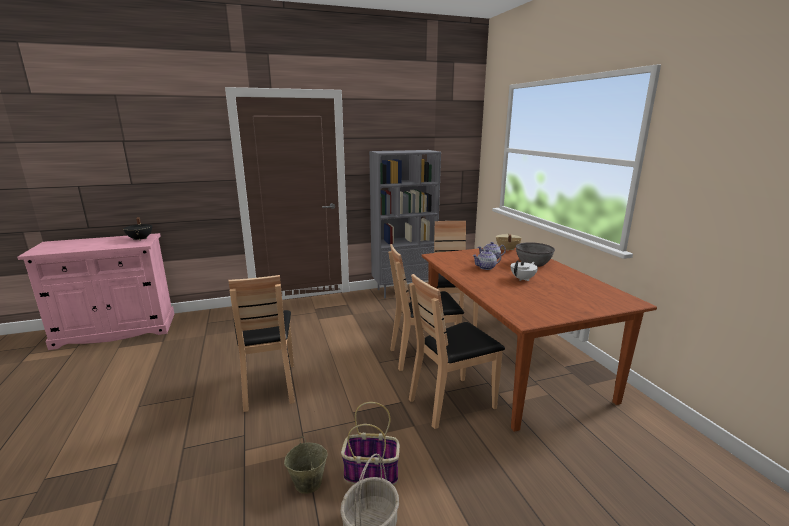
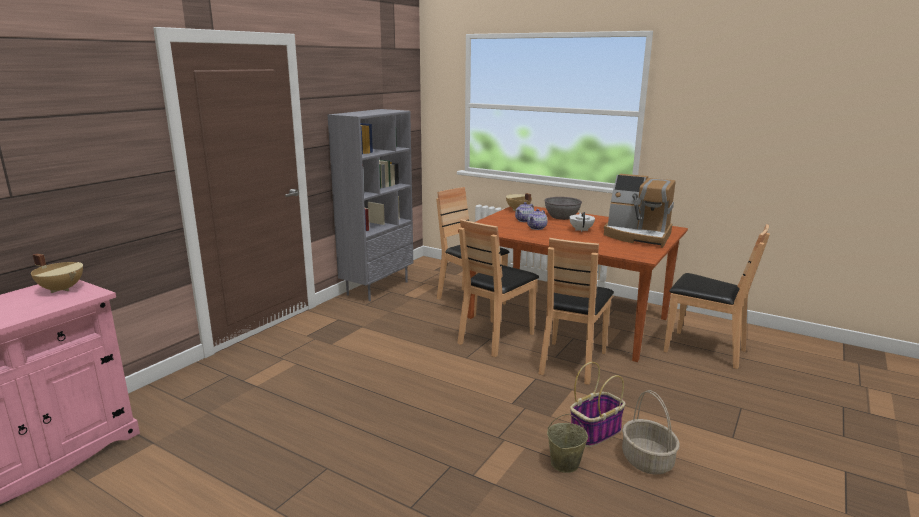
camera: 40 degrees left, 0 degrees up
black cooking pot [123,217,152,241] -> beige cooking pot [31,254,83,293]
brown chair [228,275,295,412] -> brown chair moved to [664,224,770,369]
none -> coffee machine [604,174,676,248]

